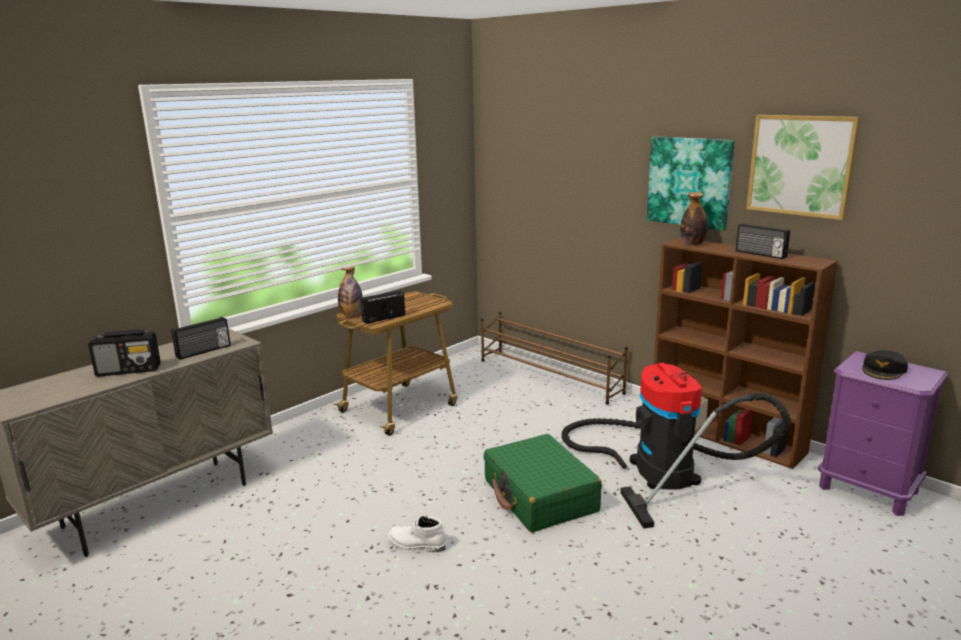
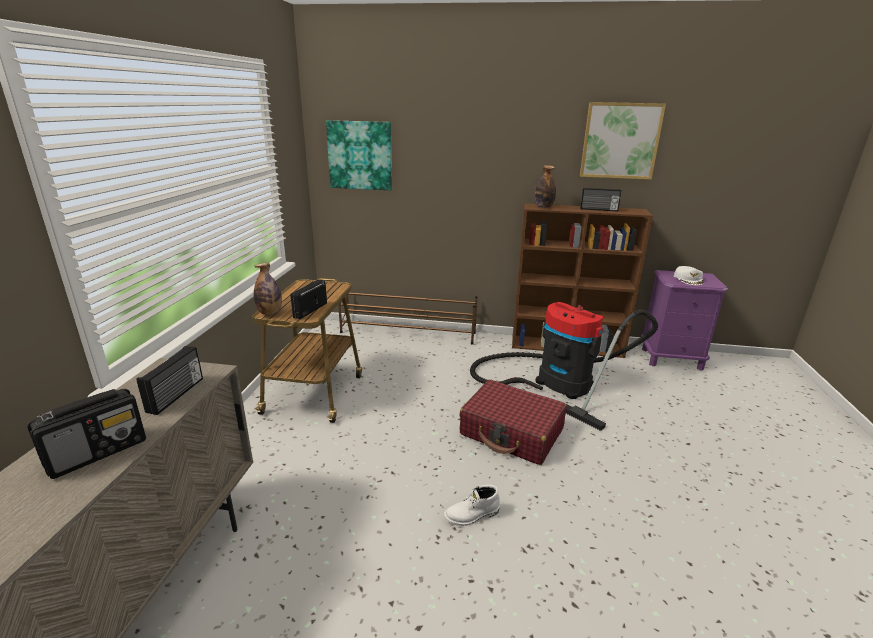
camera: 35 degrees left, 5 degrees up
green suitcase [483,434,602,532] -> red suitcase [459,380,567,465]
picture [647,136,735,231] -> picture moved to [326,120,392,190]
black cap [862,350,908,380] -> white cap [674,266,704,285]

